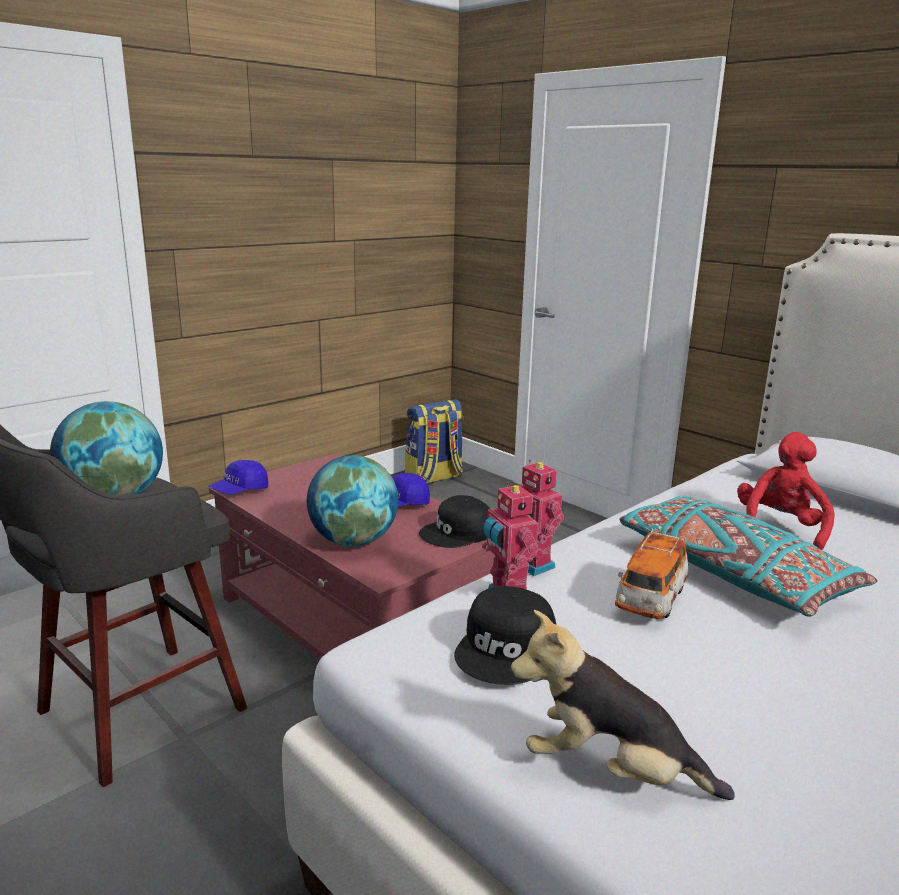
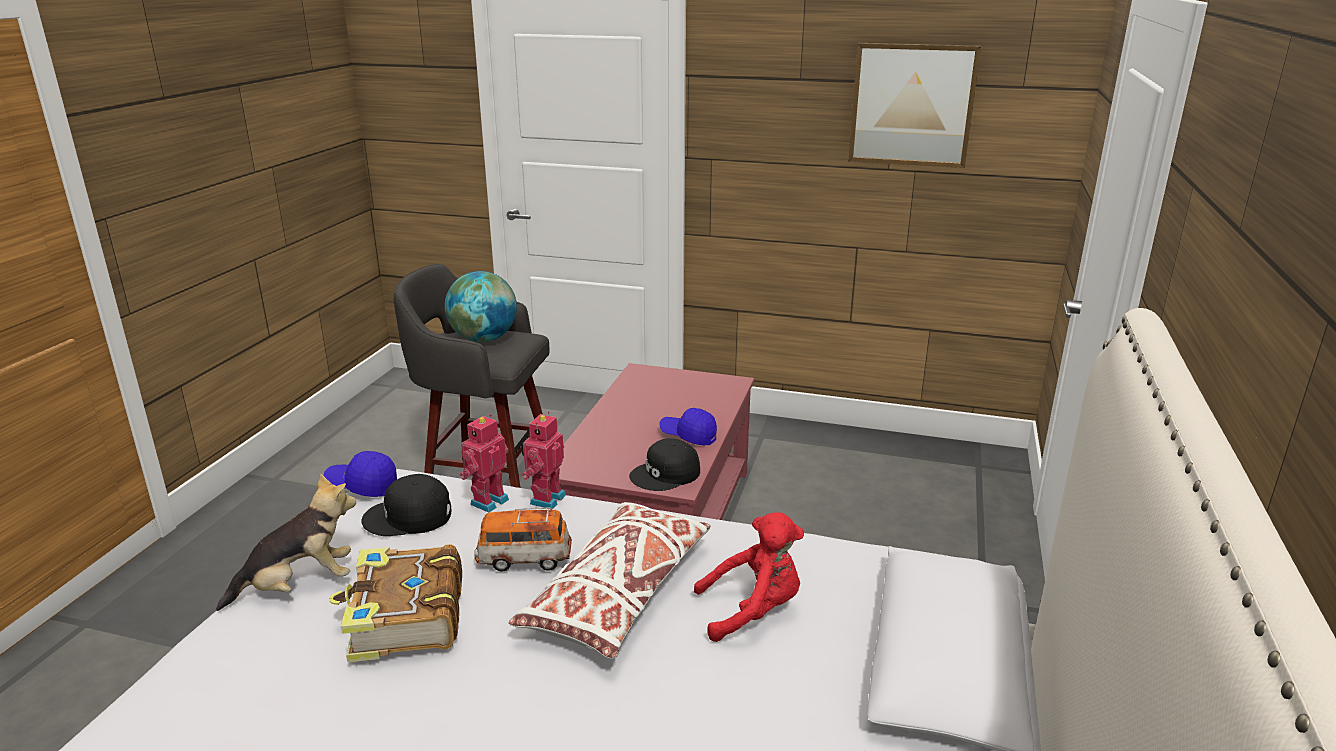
camera: 60 degrees right, 5 degrees up
blue cap [208,460,268,494] -> blue cap moved to [324,451,397,497]
globe [307,455,398,547] -> none
backpack [405,400,463,483] -> none
black cap [419,495,490,548] -> black cap turned 60 degrees counterclockwise [629,438,700,491]
plush toy [511,610,735,800] -> plush toy turned 75 degrees clockwise [216,473,356,611]
turquoise pillow [619,496,878,617] -> white pillow [509,502,711,659]
none -> book [329,544,462,662]
none -> picture [848,43,981,168]

